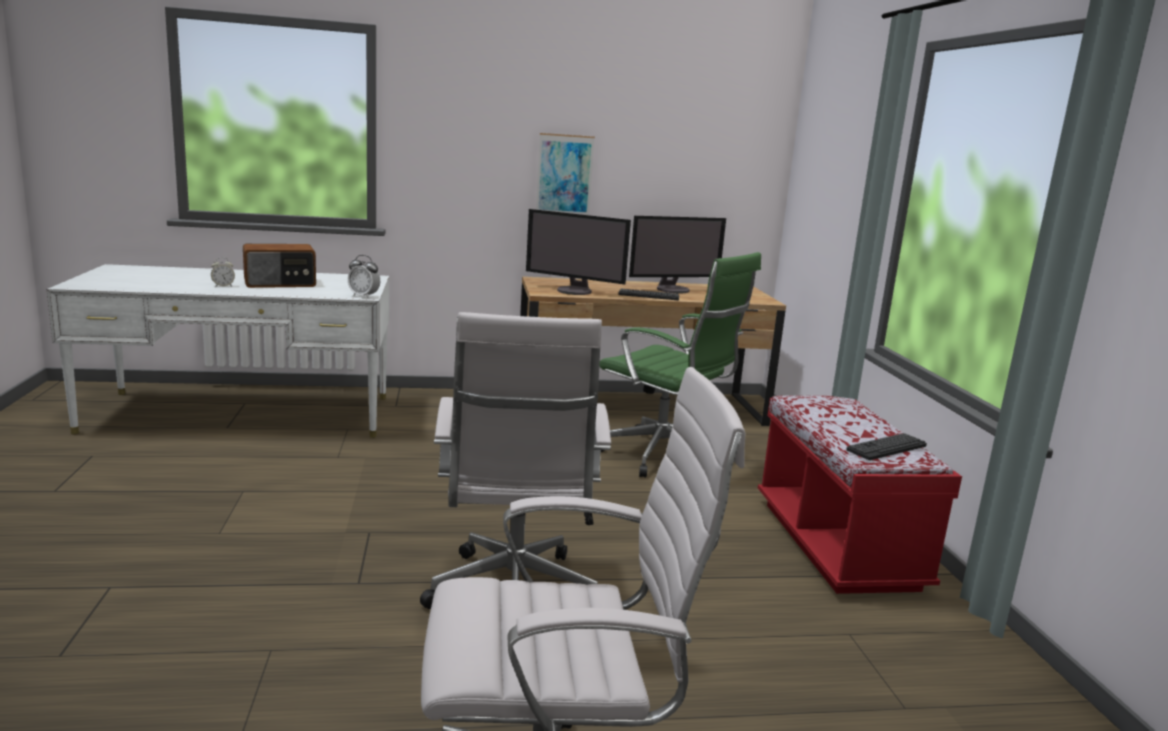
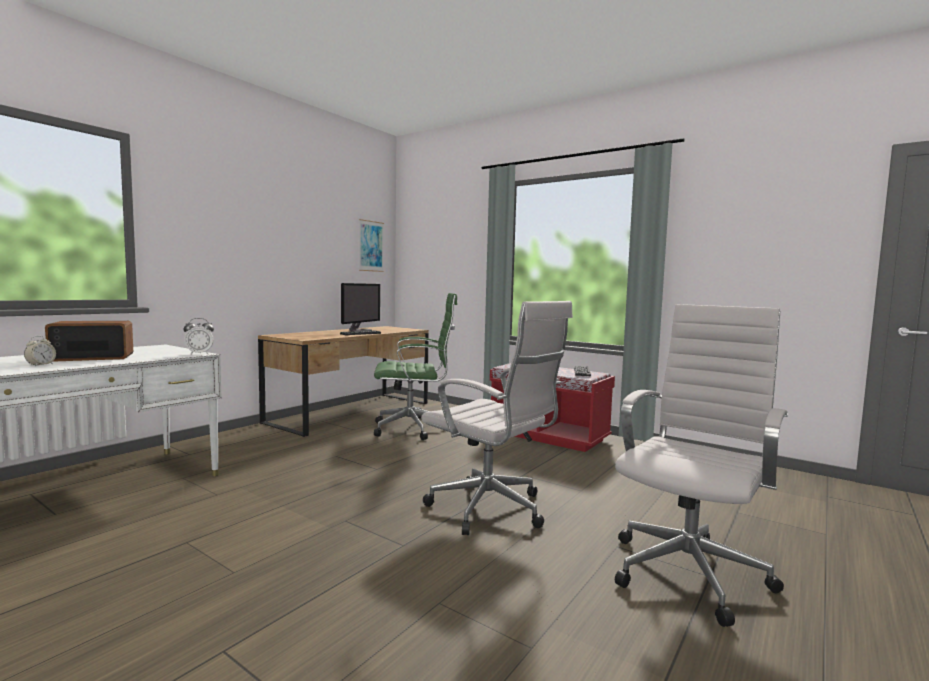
camera: 45 degrees left, 10 degrees down
radio [243,244,316,288] -> radio turned 135 degrees counterclockwise [45,321,133,362]
monitor [526,209,631,295] -> none
picture [536,133,595,215] -> picture moved to [359,219,384,272]

